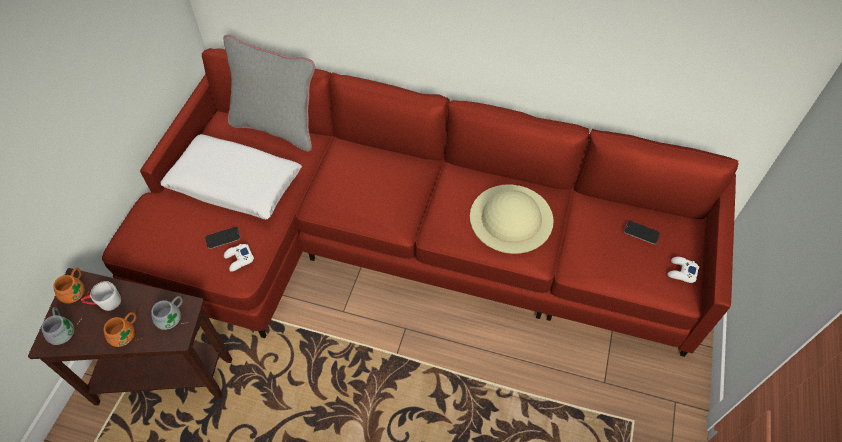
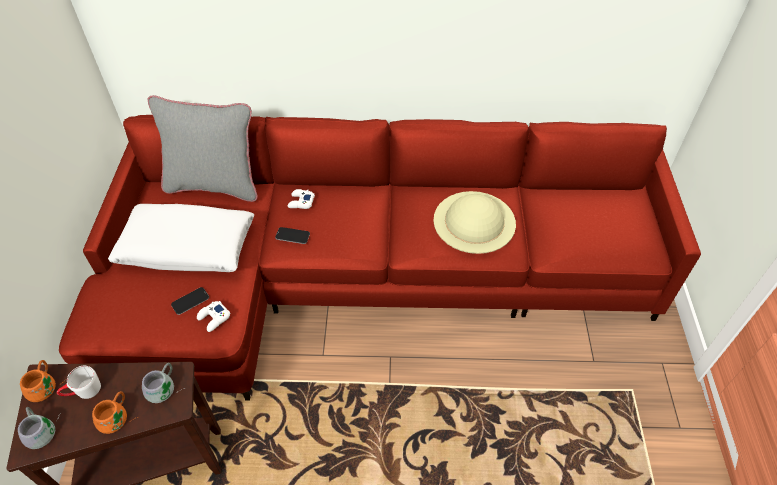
camera: 15 degrees left, 5 degrees down
phone [624,221,660,244] -> phone moved to [275,227,310,244]
white game controller [667,257,699,283] -> white game controller moved to [288,189,315,209]

